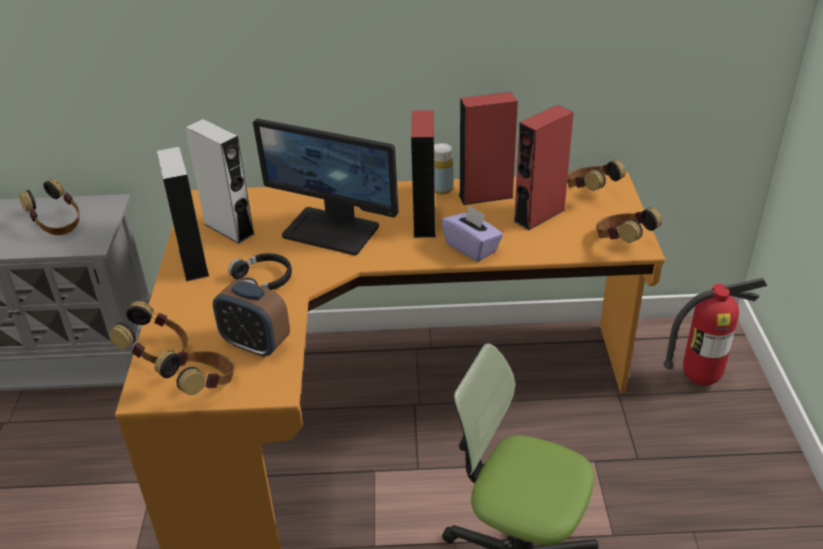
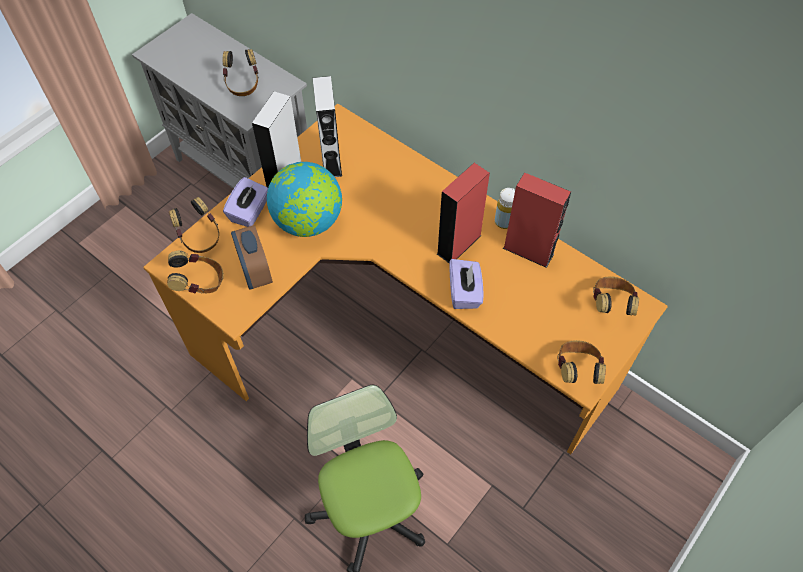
camera: 40 degrees right, 20 degrees up
black headphones [228,253,292,290] -> globe [267,162,342,237]
monitor [253,118,399,255] -> none
red speaker [513,105,574,231] -> none
fire extinguisher [663,278,767,386] -> none
none -> purple tissue box [223,177,268,227]

